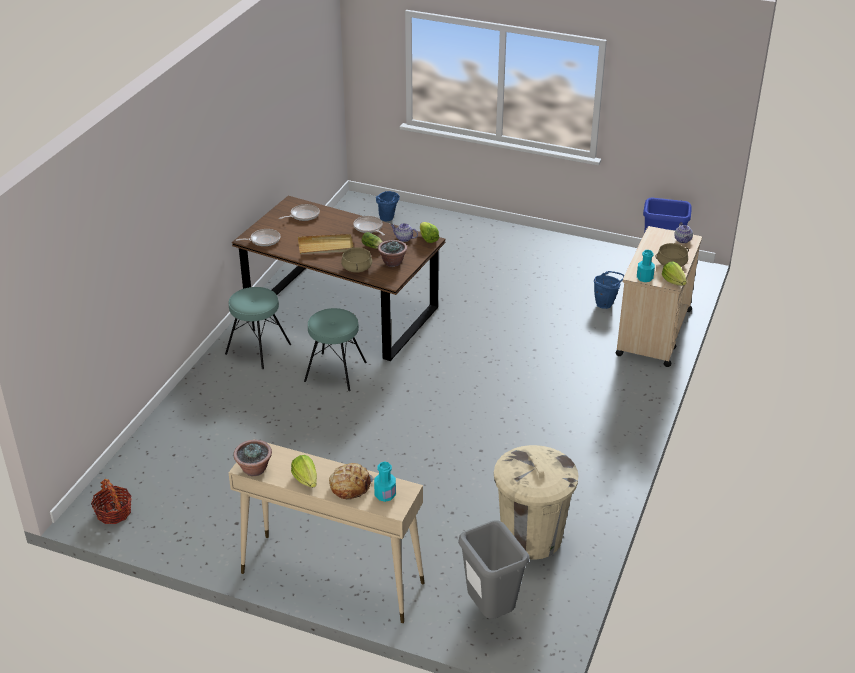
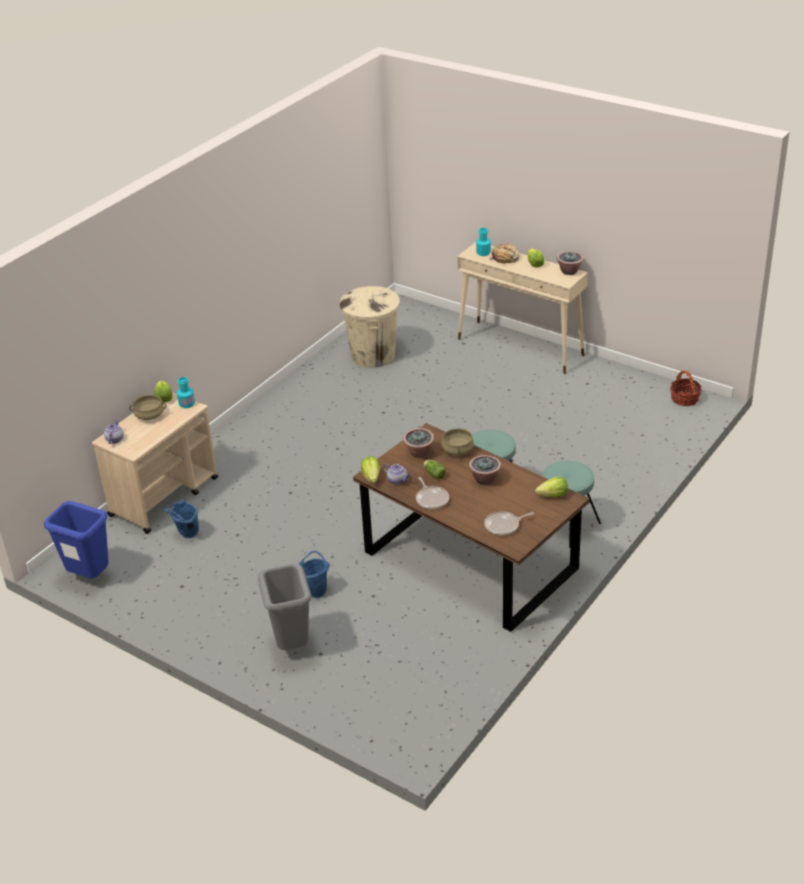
camera: 165 degrees left, 0 degrees up
frying pan [236,229,280,246] -> lettuce [535,477,568,497]
beige tray [298,234,354,254] -> potted plant [469,455,501,485]
blue bucket [376,191,400,221] -> blue bucket moved to [299,551,330,598]
grey trash can [458,520,530,619] -> grey trash can moved to [258,564,312,650]

